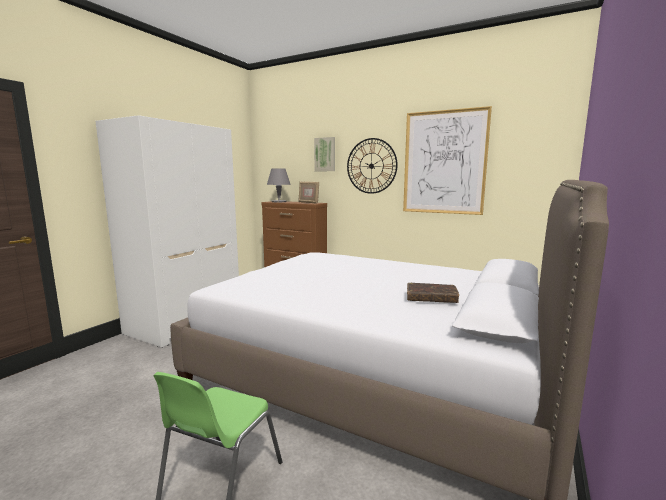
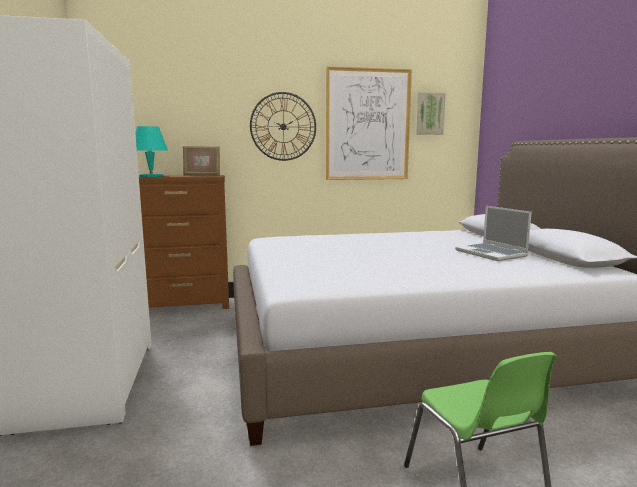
camera: 40 degrees left, 0 degrees up
grey table lamp [267,168,291,202] -> turquoise table lamp [135,126,168,177]
picture [314,137,335,171] -> picture moved to [416,92,446,135]
brown book [407,283,459,303] -> laptop [455,206,532,261]

